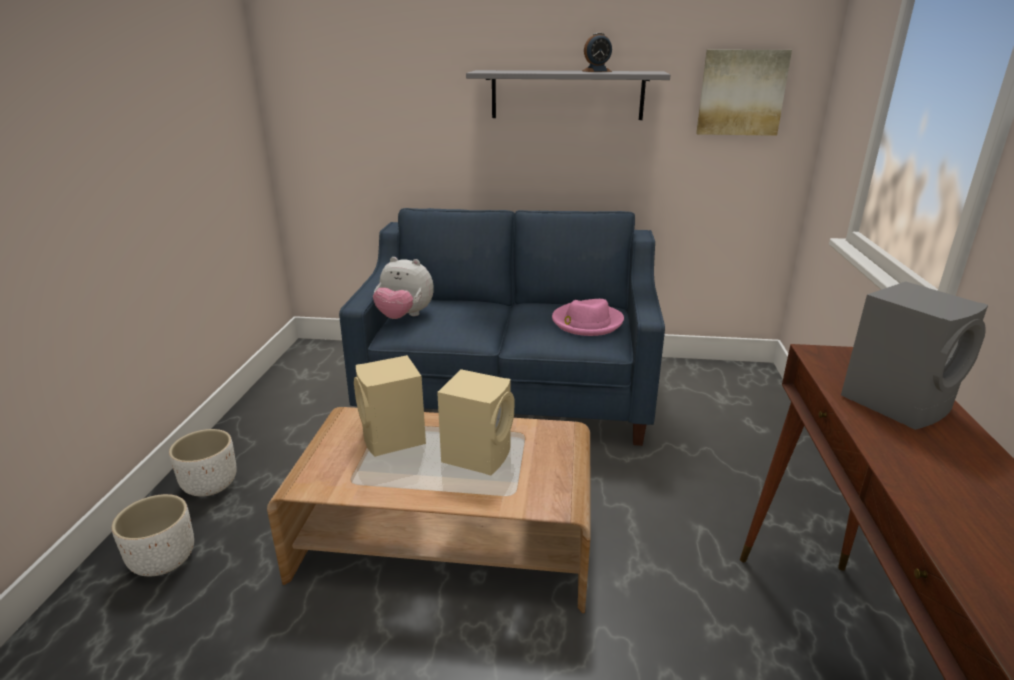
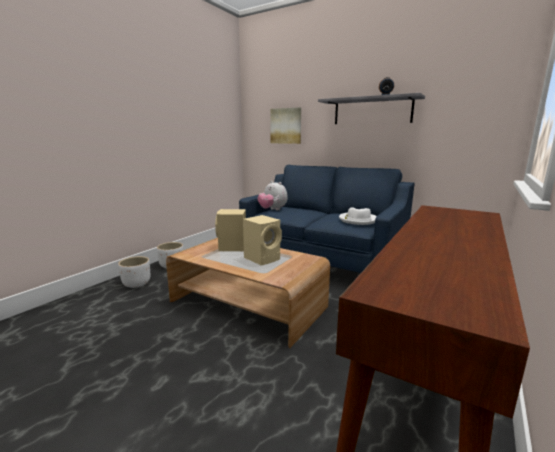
camera: 25 degrees right, 10 degrees down
pink hat [552,299,624,336] -> white hat [339,207,376,225]
picture [696,50,792,136] -> picture moved to [270,107,301,144]
grey speaker [841,281,988,430] -> none

